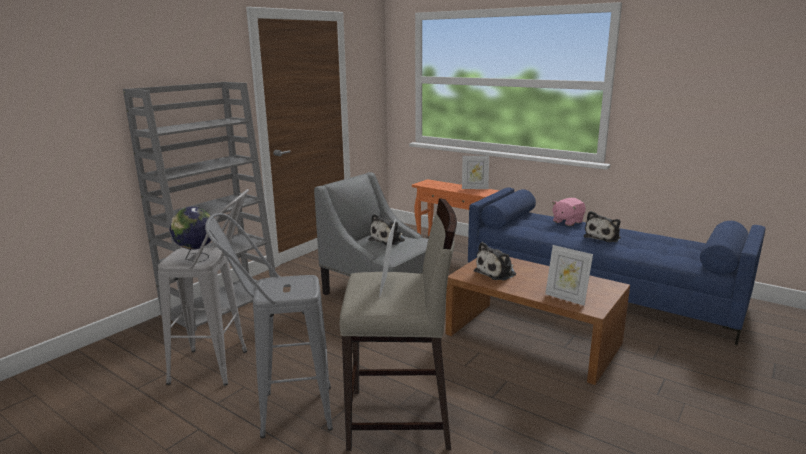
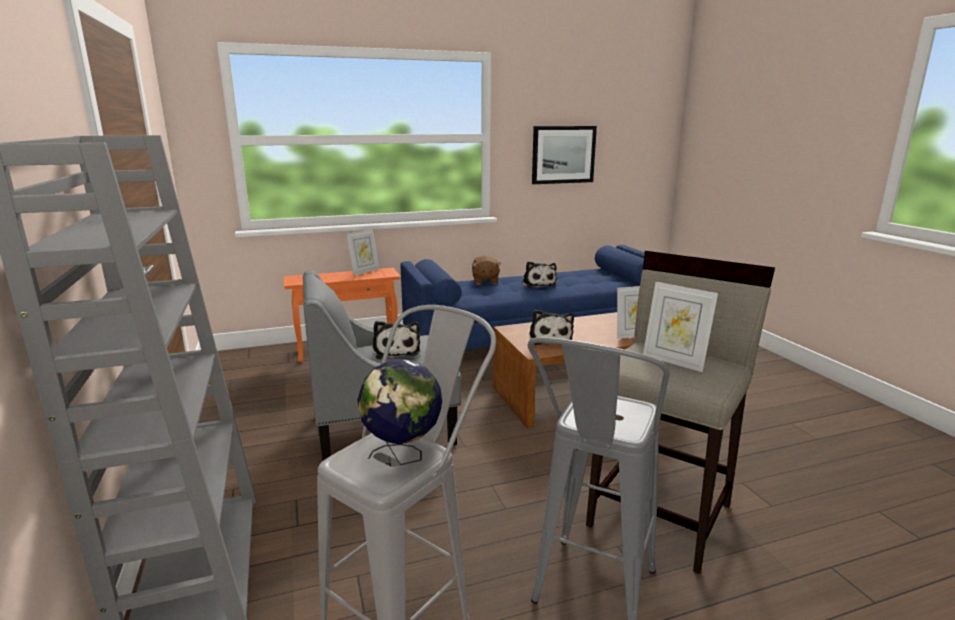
camera: 55 degrees left, 0 degrees up
pink plush toy [552,198,586,226] -> brown plush toy [472,255,501,285]
none -> picture [532,126,597,184]

